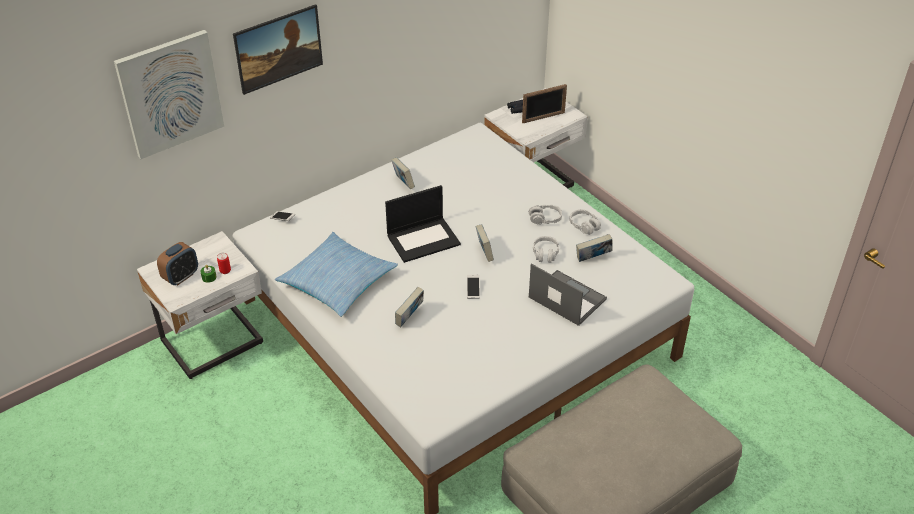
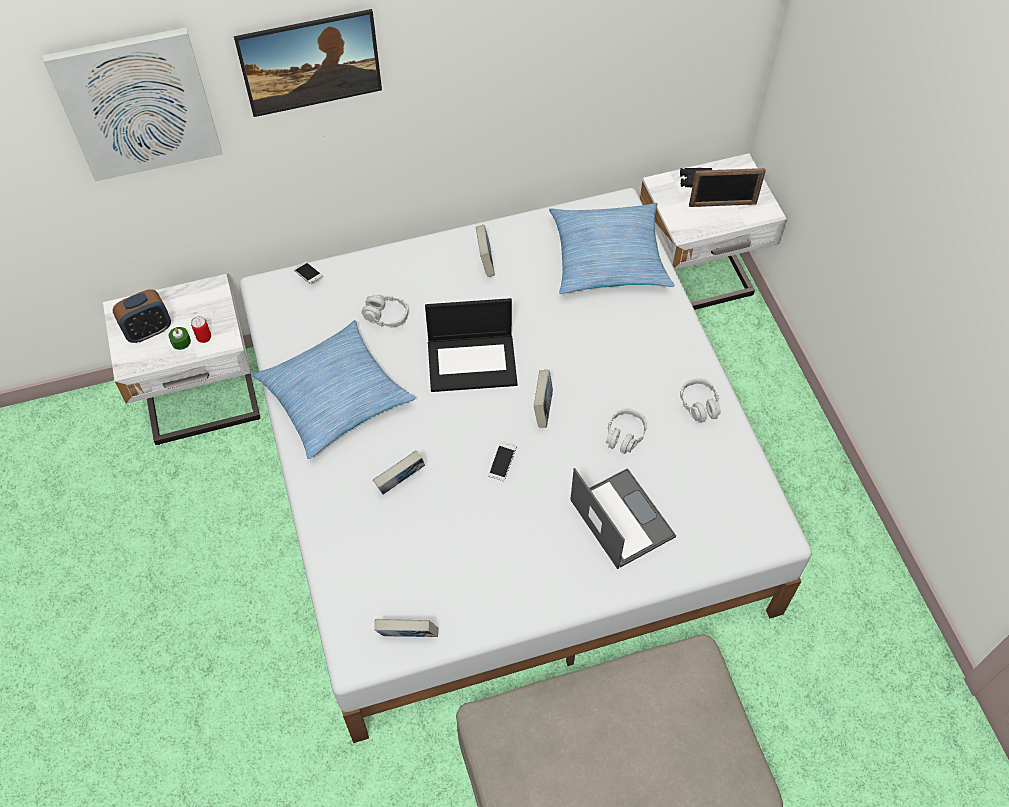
camera: 20 degrees right, 15 degrees up
grey headphones [529,205,562,225] -> grey headphones moved to [361,294,409,327]
book [576,234,612,262] -> book moved to [374,619,438,637]
none -> pillow [549,203,674,294]

